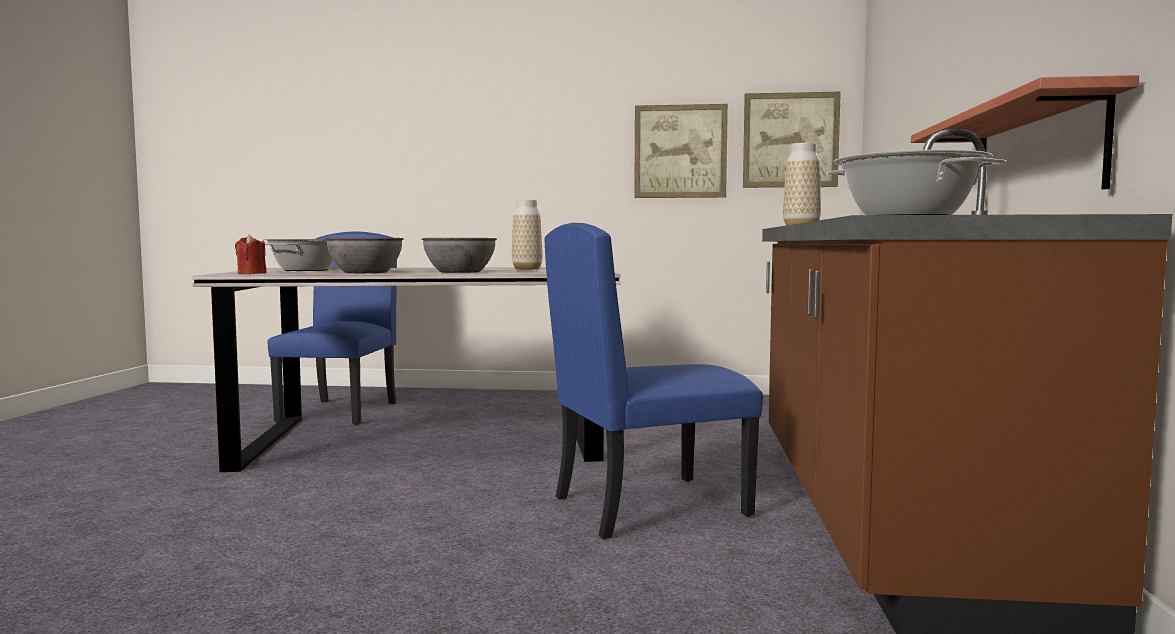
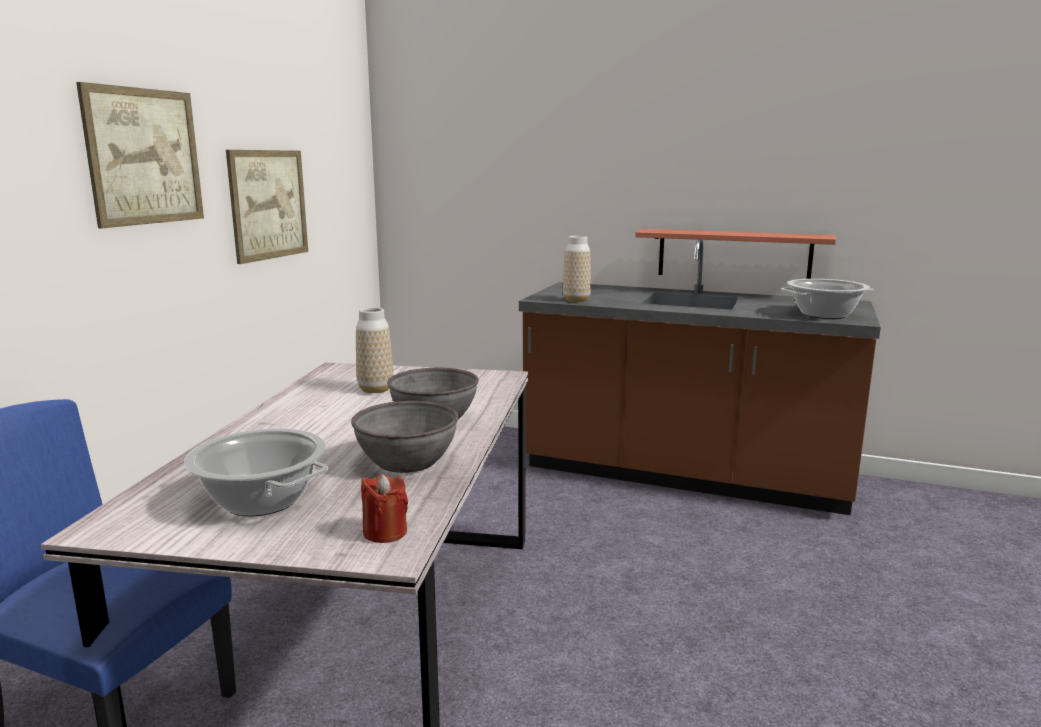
camera: 75 degrees left, 10 degrees up
blue chair [545,223,763,539] -> none
picture [743,92,841,188] -> picture moved to [76,82,204,228]

